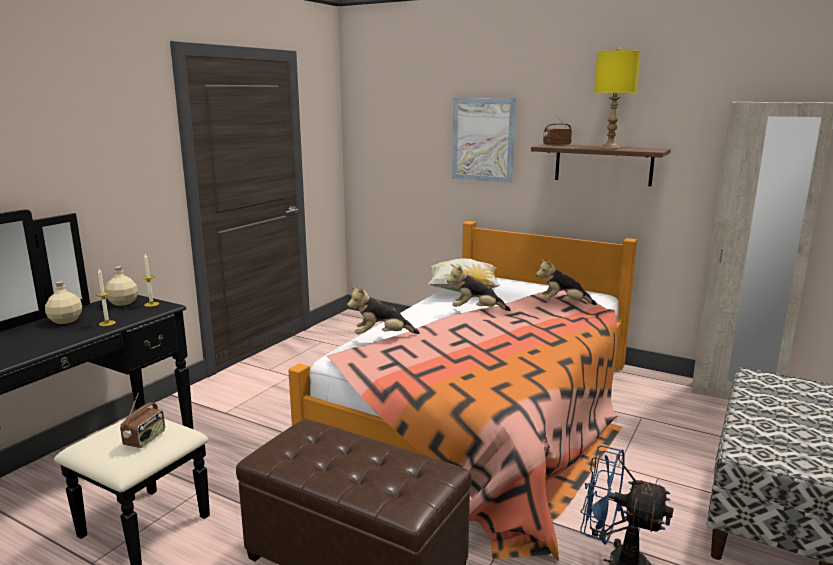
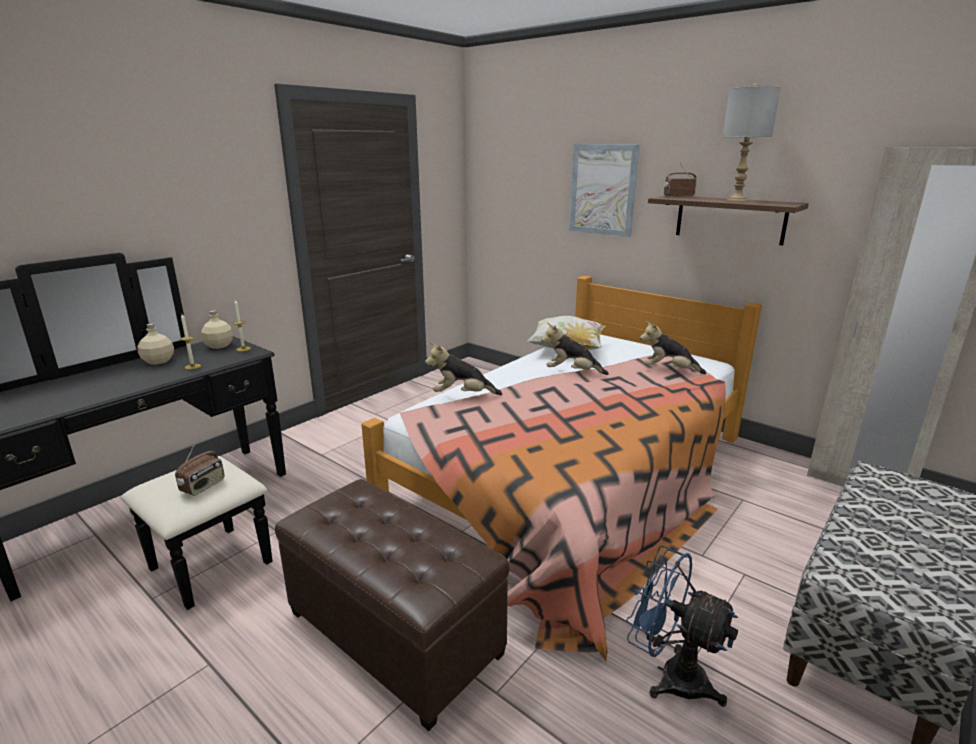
camera: 10 degrees right, 5 degrees up
yellow table lamp [594,48,640,149] -> grey table lamp [723,84,781,202]

